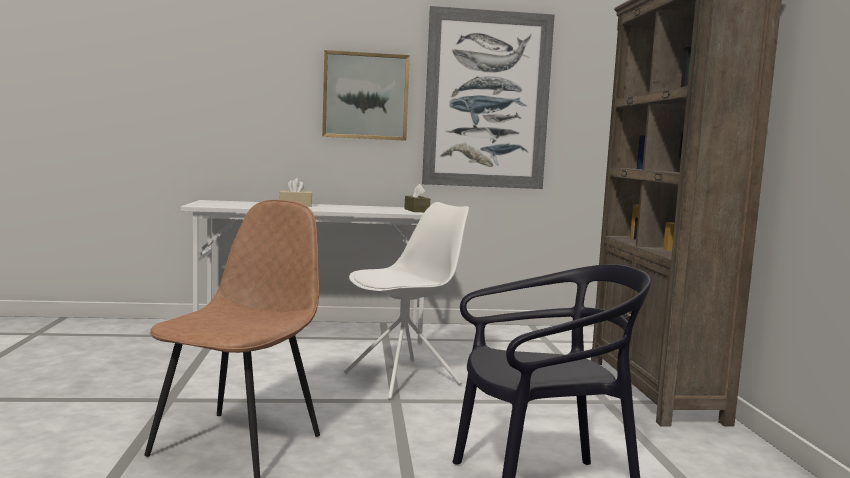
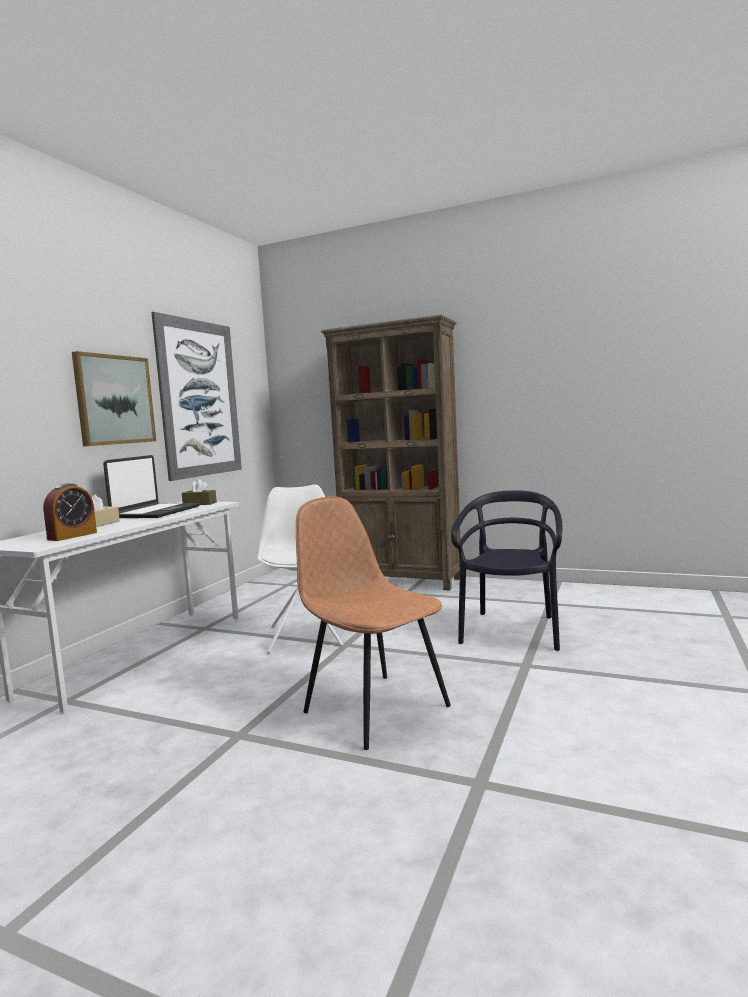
camera: 60 degrees left, 0 degrees up
none -> alarm clock [43,483,97,541]
none -> laptop [103,455,200,518]

